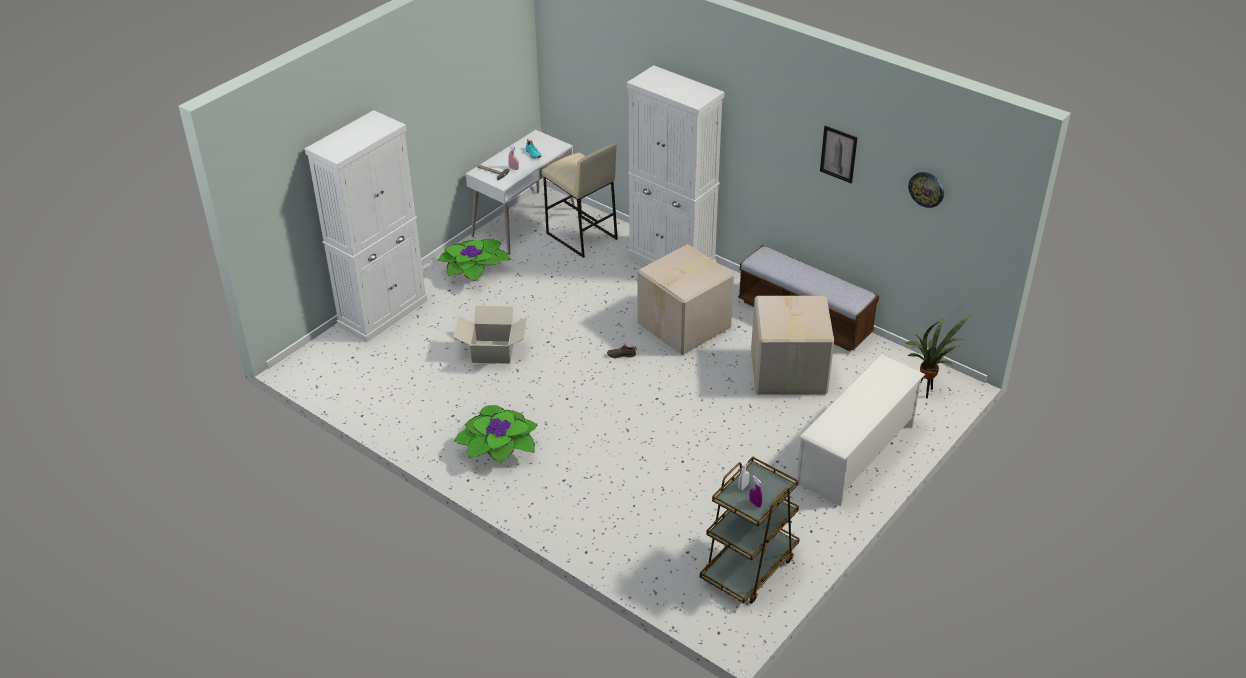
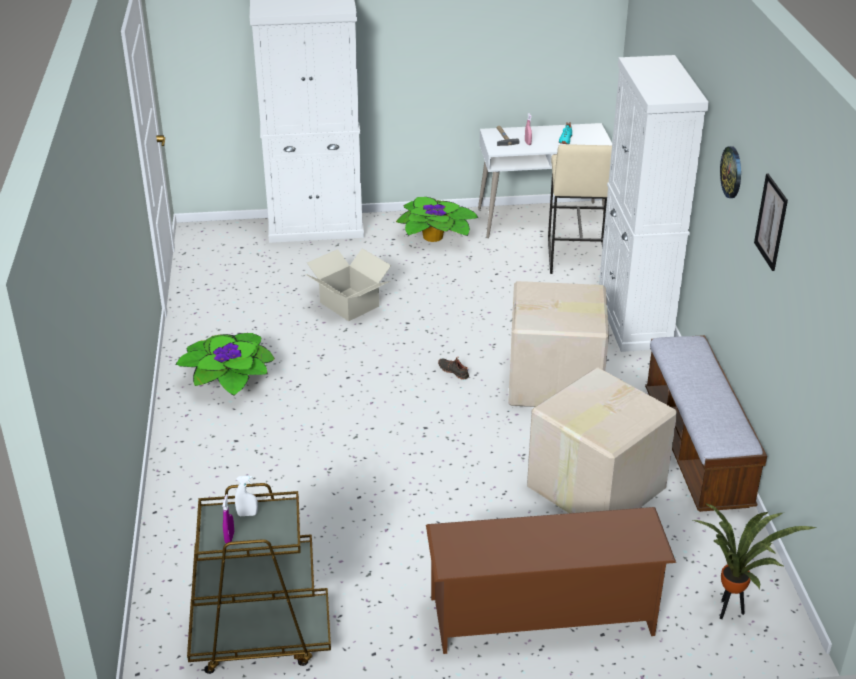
camera: 45 degrees right, 5 degrees down
white shoe rack [797,354,925,506] -> brown shoe rack [426,507,676,654]
wall clock [908,172,944,208] -> wall clock moved to [720,146,741,198]

